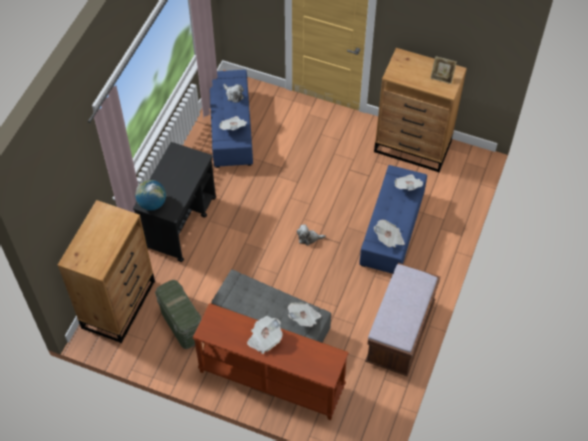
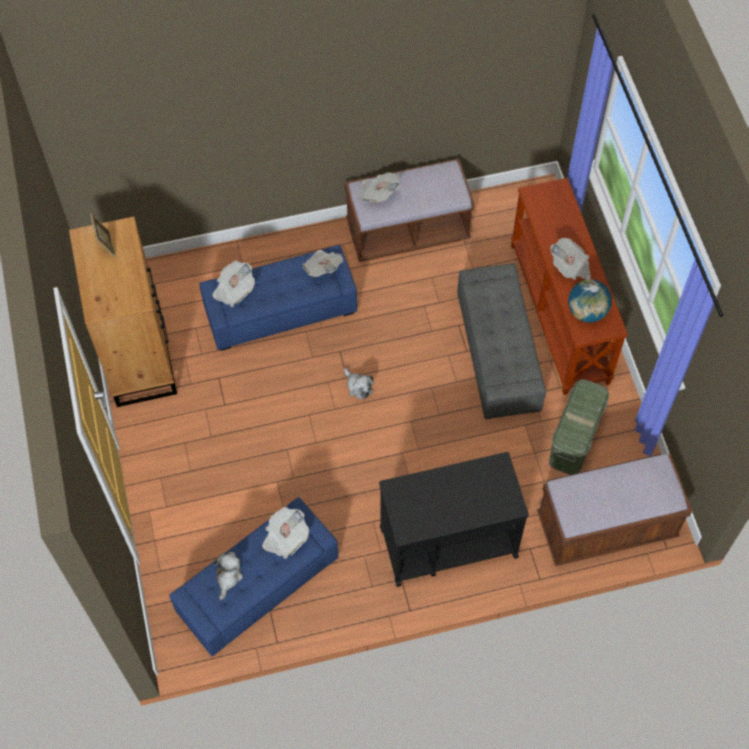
camera: 125 degrees left, 5 degrees up
brown dresser [58,200,155,343] -> brown bench [537,454,692,566]
globe [135,180,166,211] -> globe moved to [568,279,612,323]
newspaper [287,303,321,327] -> newspaper moved to [359,172,400,203]

